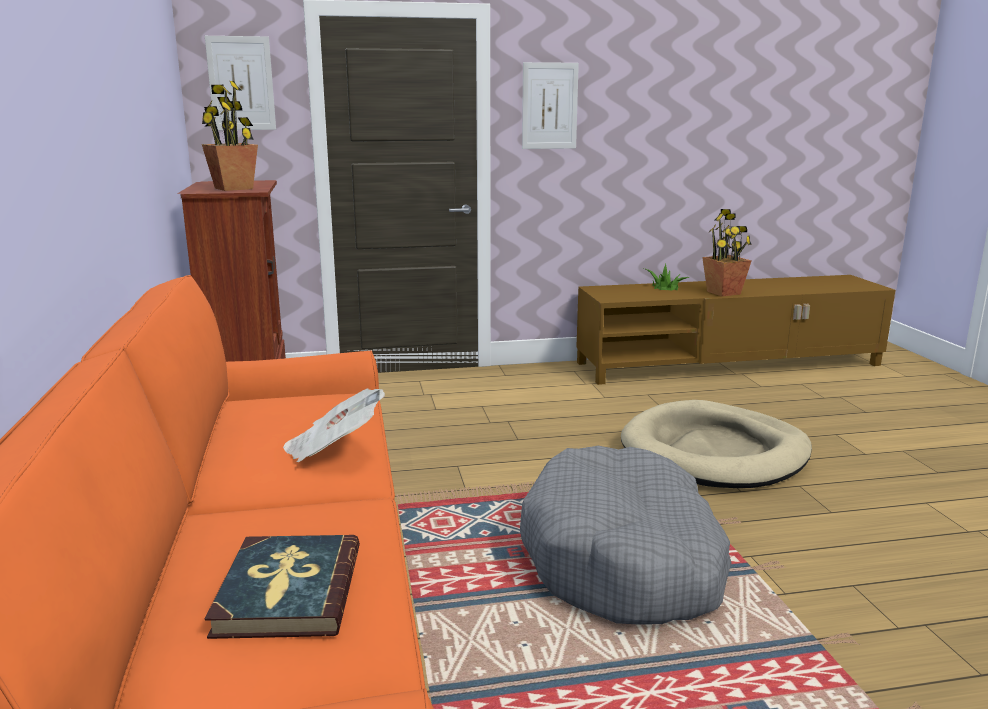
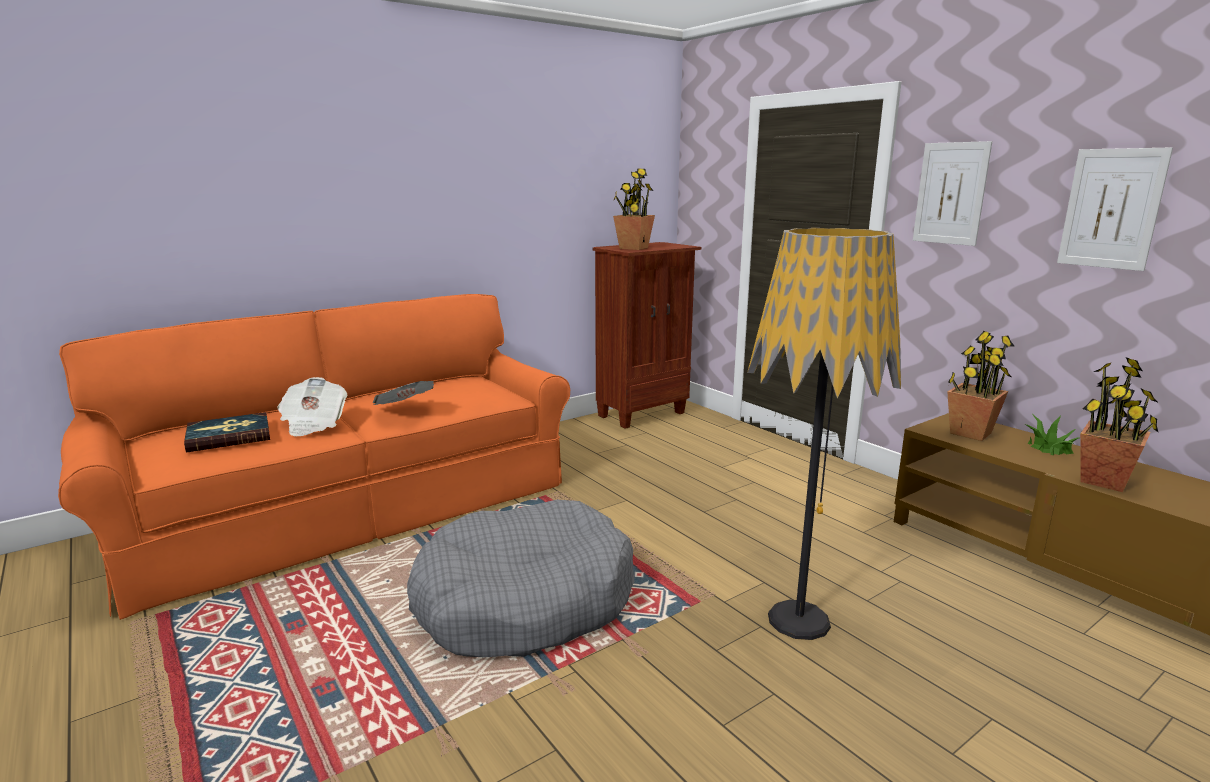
camera: 65 degrees right, 0 degrees up
picture [205,36,276,130] -> picture moved to [1057,147,1173,271]
beige dog bed [621,400,812,488] -> floor lamp [747,228,901,640]
none -> newspaper [277,377,347,437]
none -> potted plant [947,331,1014,441]

